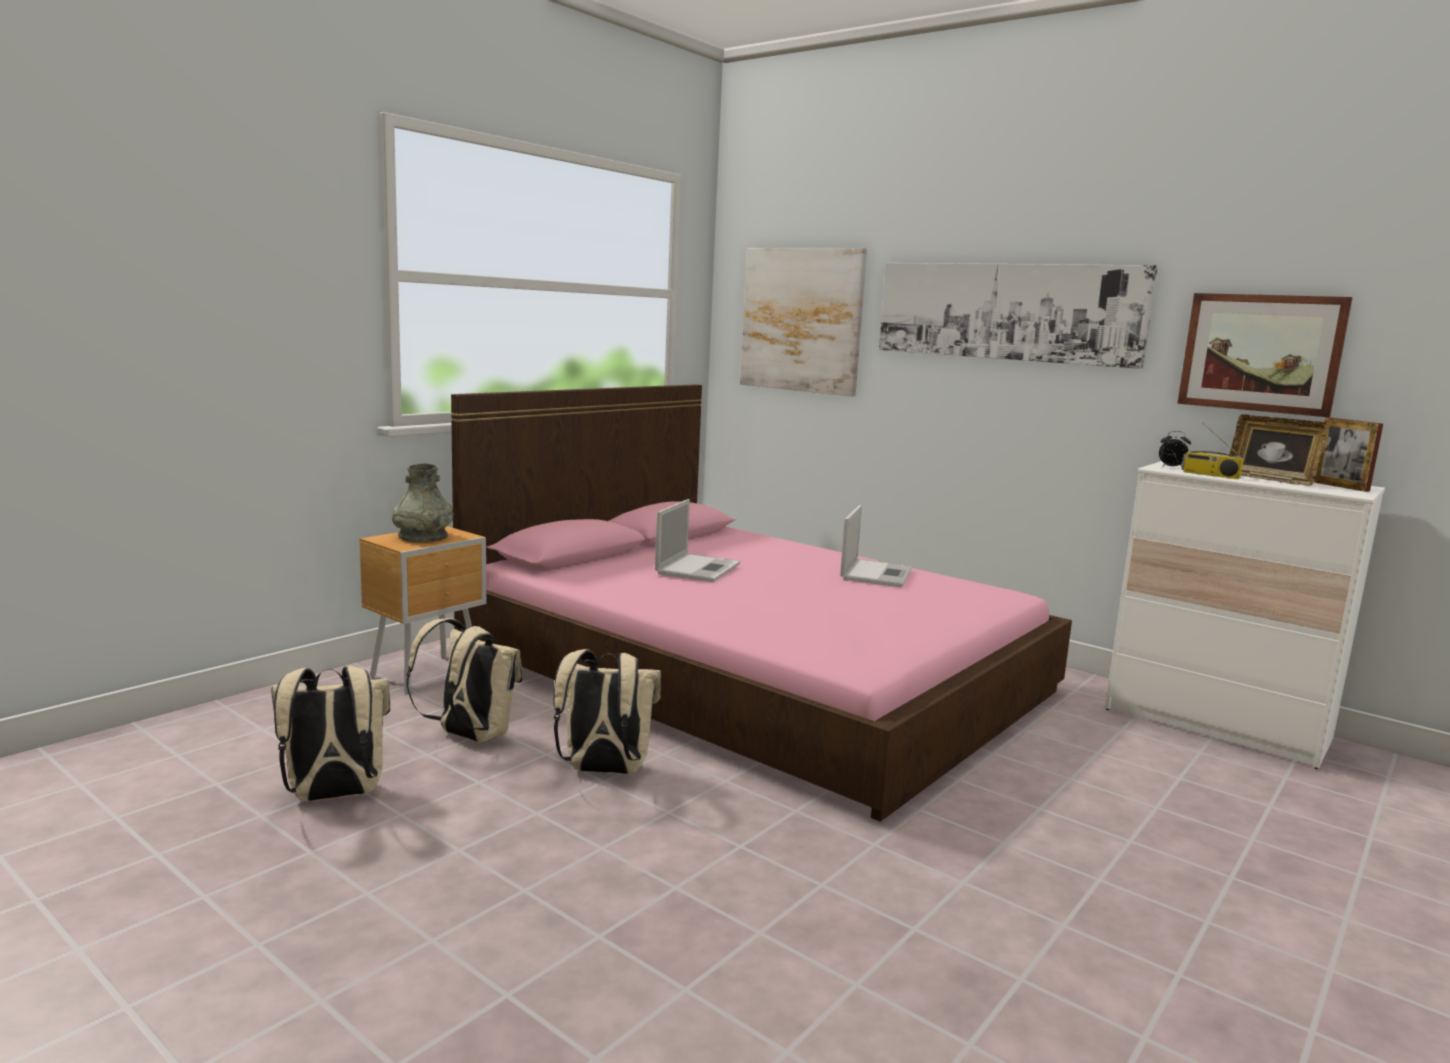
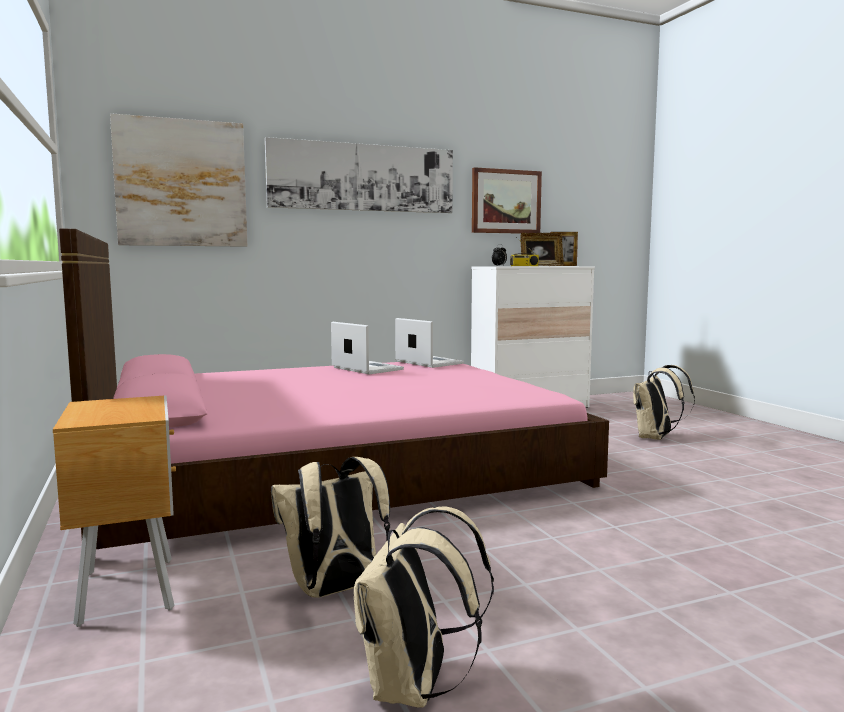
camera: 60 degrees left, 5 degrees down
grey vase [392,463,454,542] -> none
beige backpack [553,649,661,774] -> beige backpack moved to [633,365,695,440]
laptop [655,499,740,582] -> laptop moved to [395,318,464,368]

